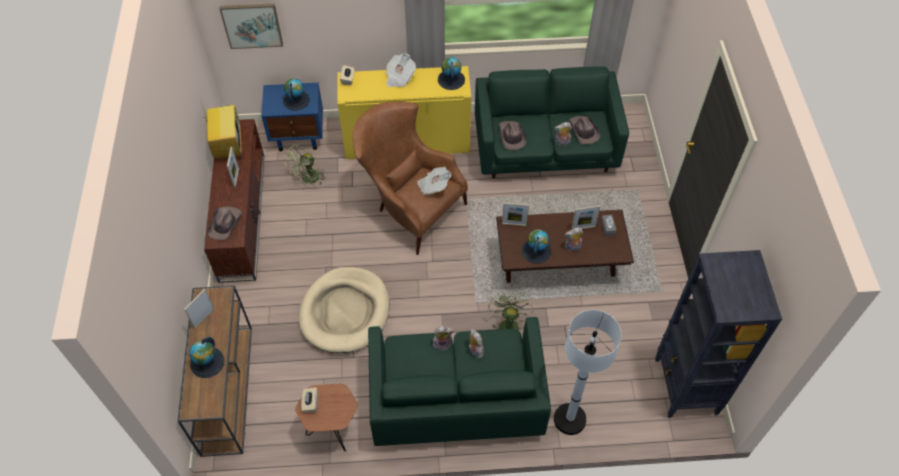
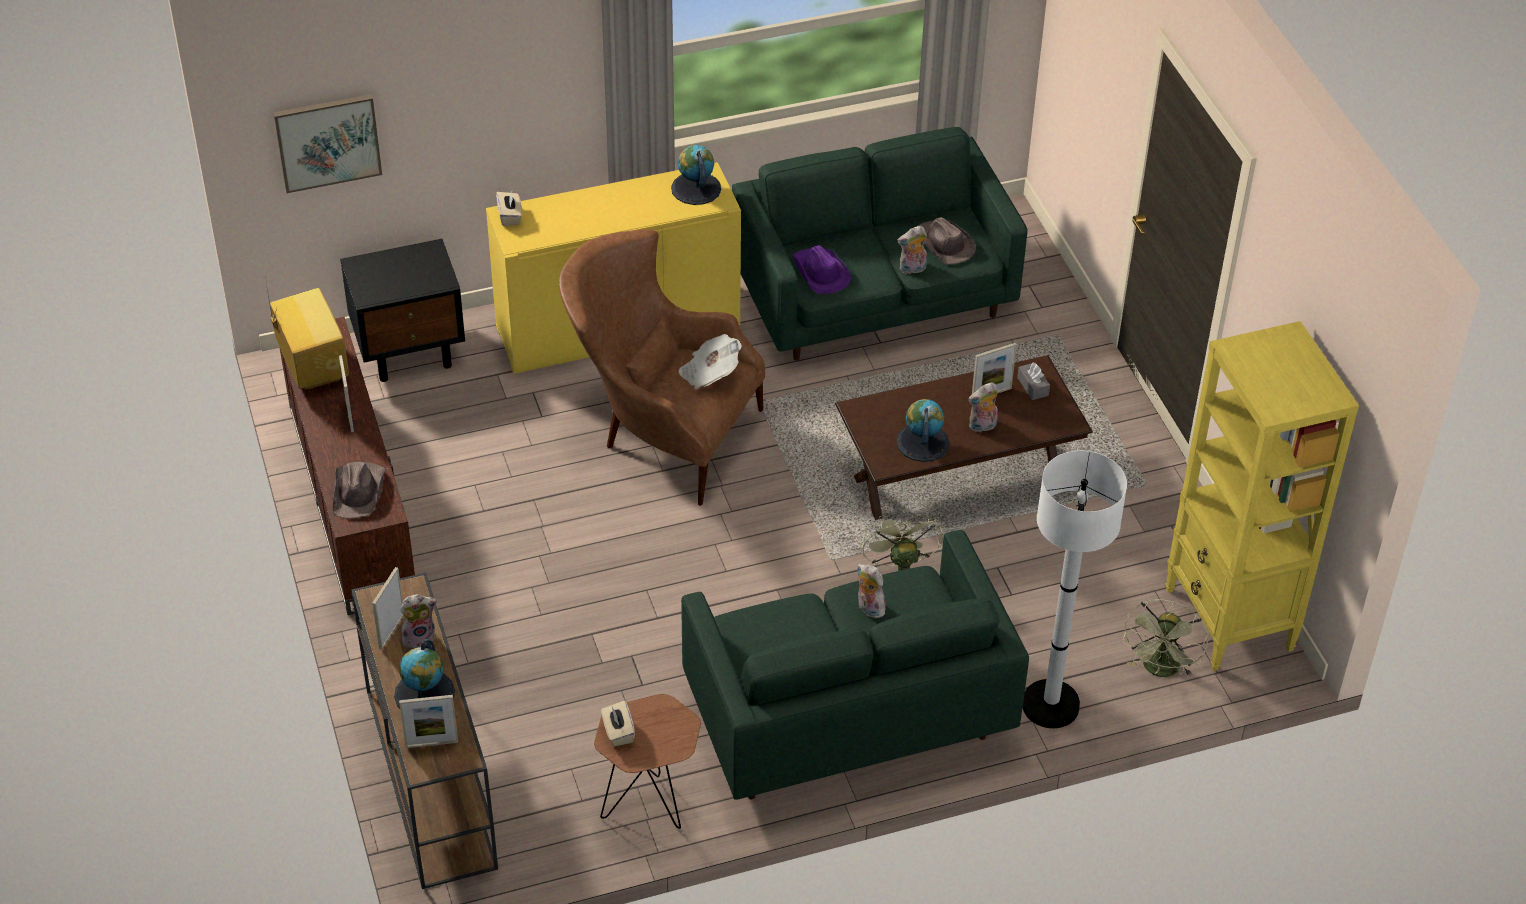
camera: 15 degrees left, 10 degrees down
blue nightstand [261,83,323,151] -> black nightstand [340,239,465,382]
globe [283,78,310,110] -> none
green fan [284,145,326,185] -> green fan moved to [1122,599,1208,677]
beige dog bed [299,267,390,353] -> none
newspaper [385,53,416,87] -> none
plush toy [433,326,454,351] -> plush toy moved to [400,594,437,648]
brown hat [499,121,527,150] -> purple hat [792,245,851,294]
picture frame [502,202,529,226] -> picture frame moved to [399,695,458,748]
black bookcase [655,250,782,418] -> yellow bookcase [1165,321,1359,671]

